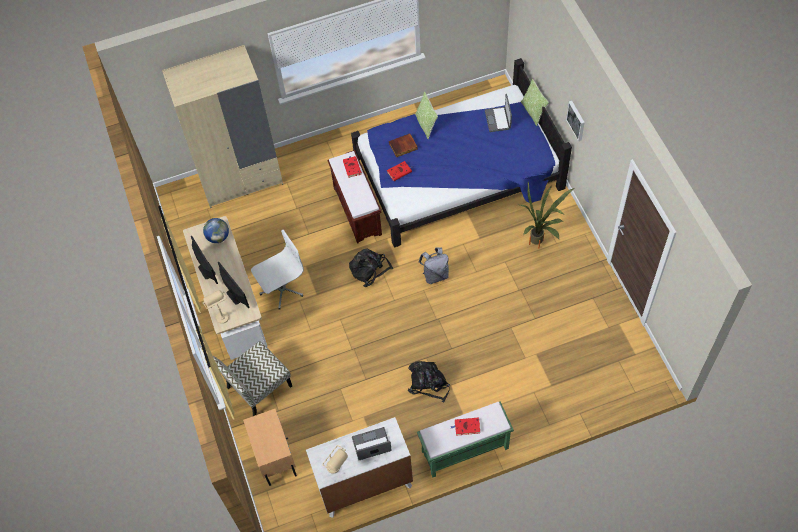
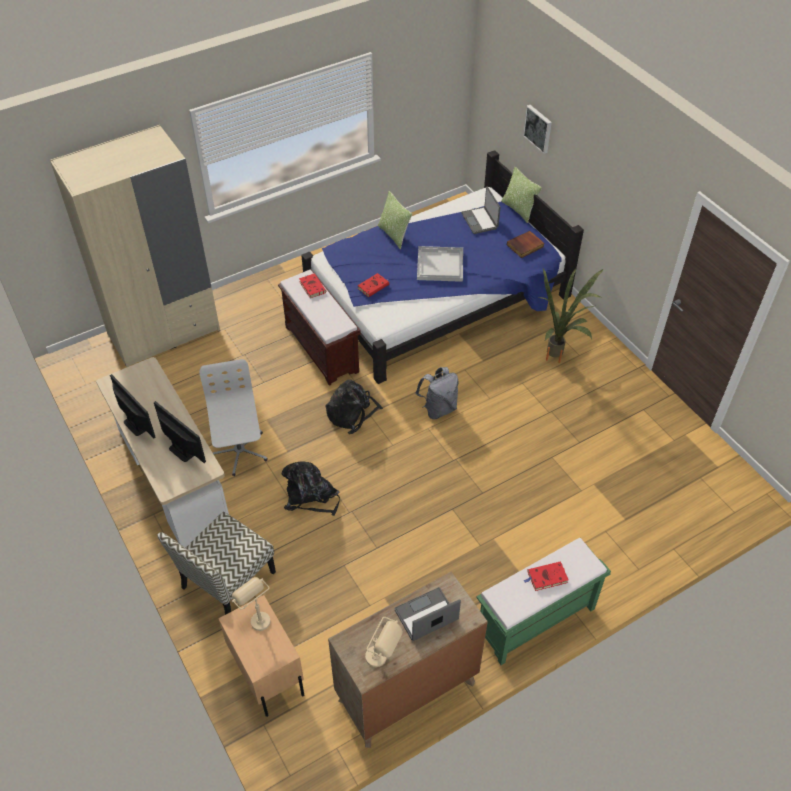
camera: 15 degrees left, 10 degrees down
globe [203,218,229,243] -> none
beige table lamp [203,290,229,324] -> beige table lamp moved to [232,577,271,631]
white office chair [251,230,304,309] -> white office chair turned 60 degrees counterclockwise [199,359,268,476]
white dresser [306,417,413,518] -> brown dresser [328,572,488,748]
book [389,133,418,157] -> book moved to [507,231,545,258]
black backpack [408,361,450,403] -> black backpack moved to [282,461,340,516]
picture [566,101,585,141] -> picture moved to [523,105,552,154]
none -> white tray [417,246,463,282]

